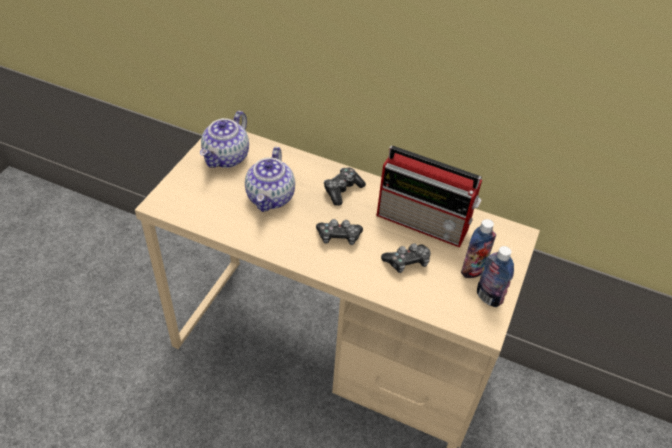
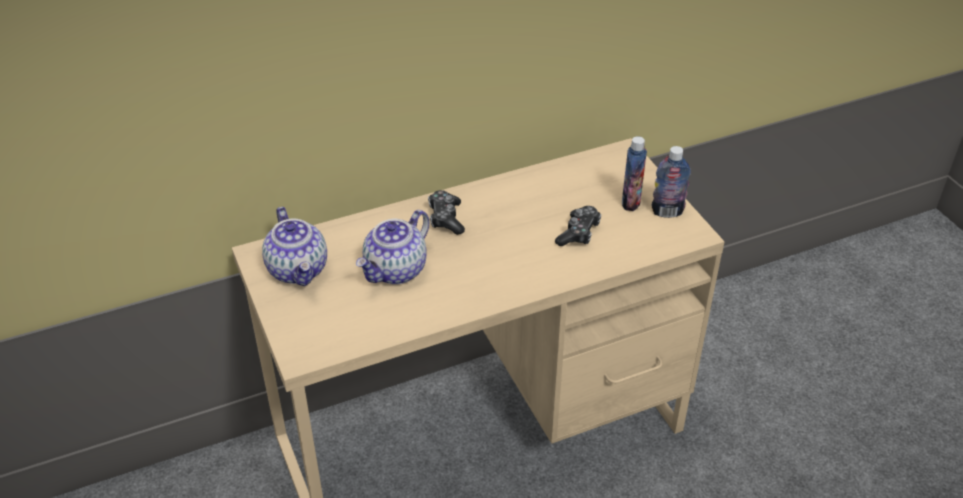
camera: 45 degrees left, 5 degrees down
teapot [245,147,295,212] -> teapot turned 75 degrees clockwise [356,210,429,284]
game controller [316,219,363,245] -> none
radio [377,146,482,248] -> none

